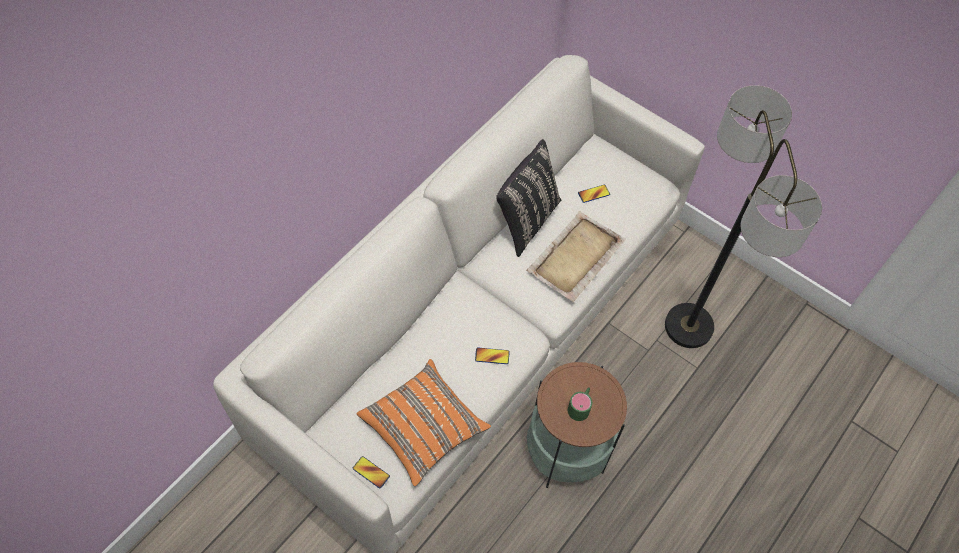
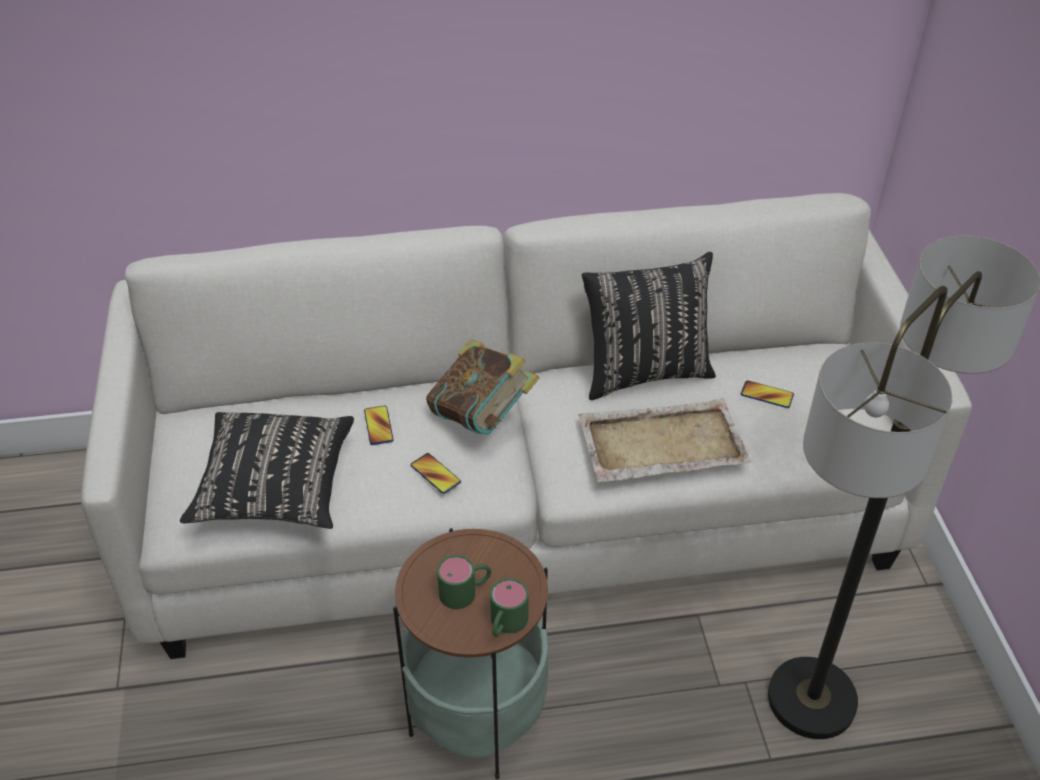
camera: 45 degrees right, 15 degrees down
phone [353,456,390,489] -> phone moved to [364,405,394,445]
orange pillow [356,359,491,486] -> black pillow [180,412,354,529]
none -> book [426,339,539,435]
none -> green mug [490,578,529,637]

